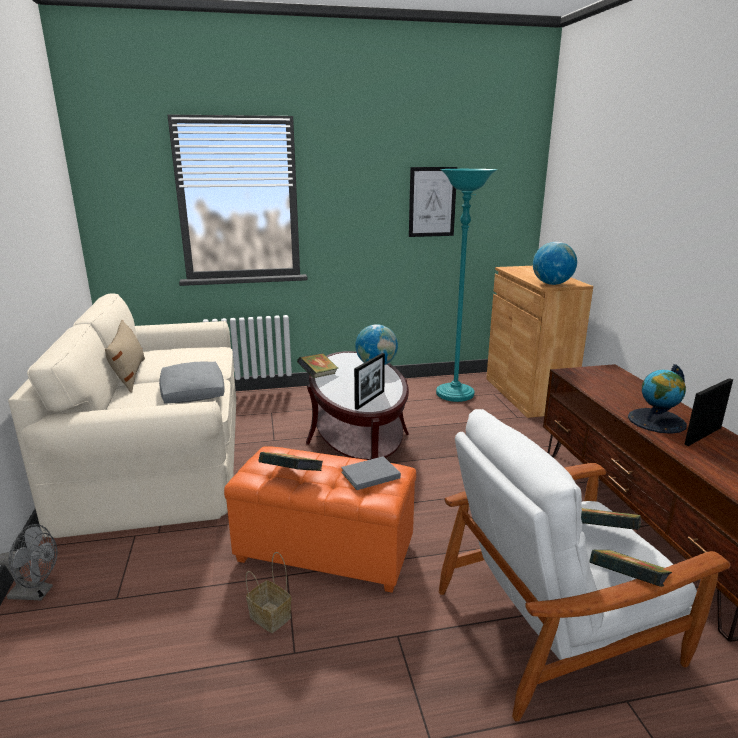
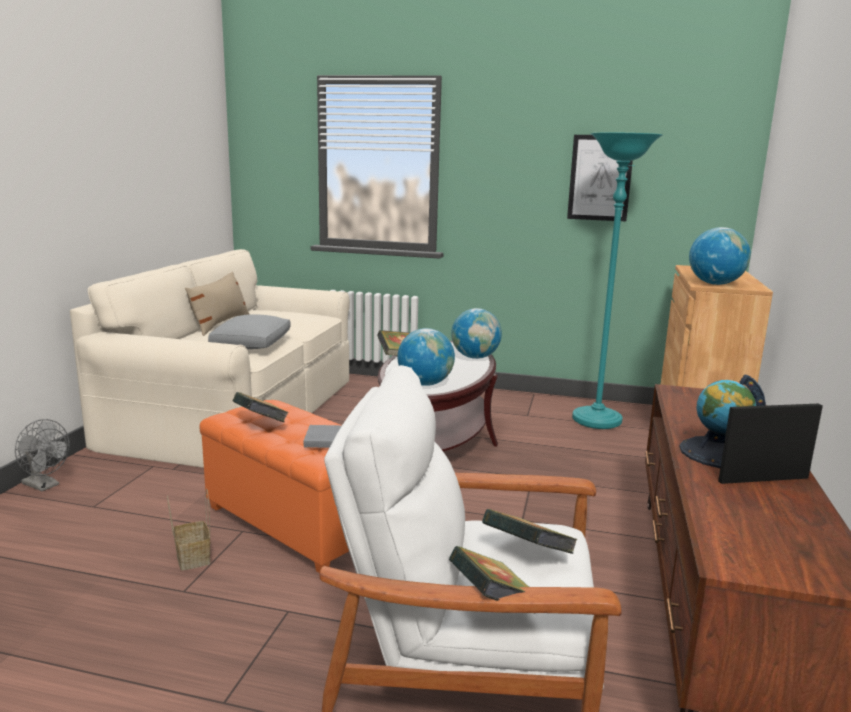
camera: 25 degrees right, 5 degrees down
picture frame [354,353,385,410] -> globe [397,328,455,386]

